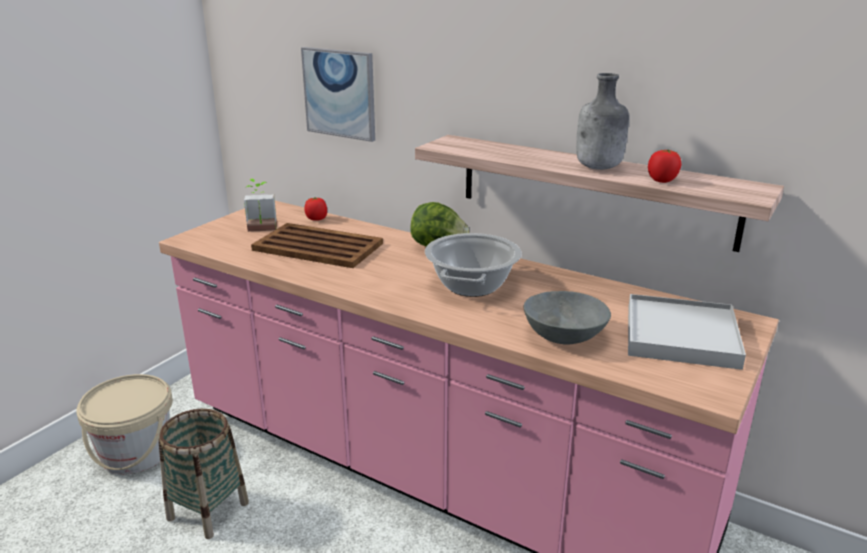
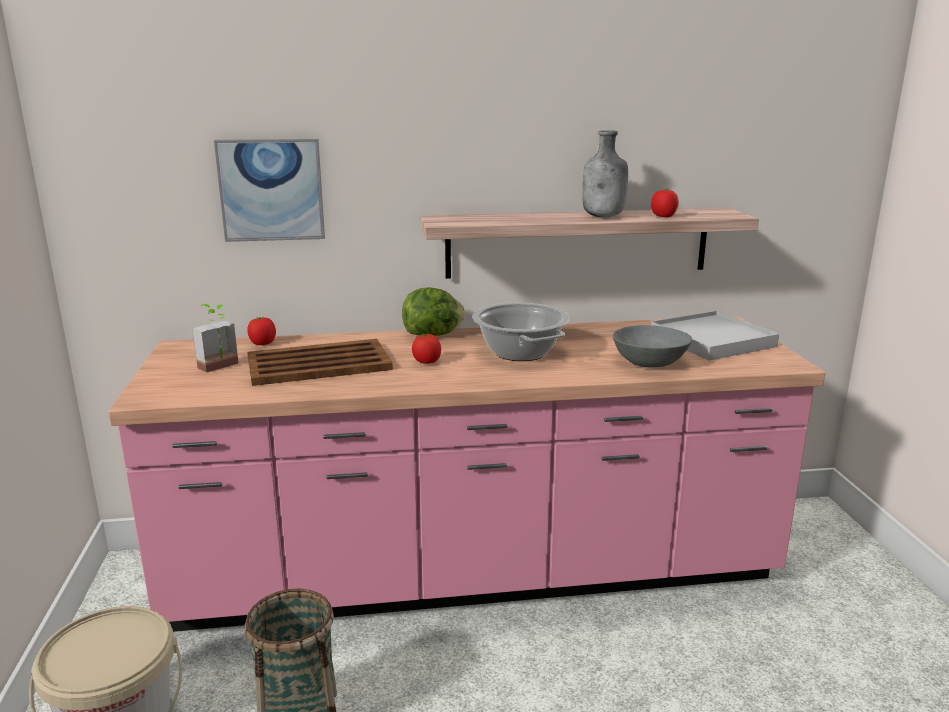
camera: 40 degrees left, 5 degrees down
none -> tomato [412,334,441,364]

